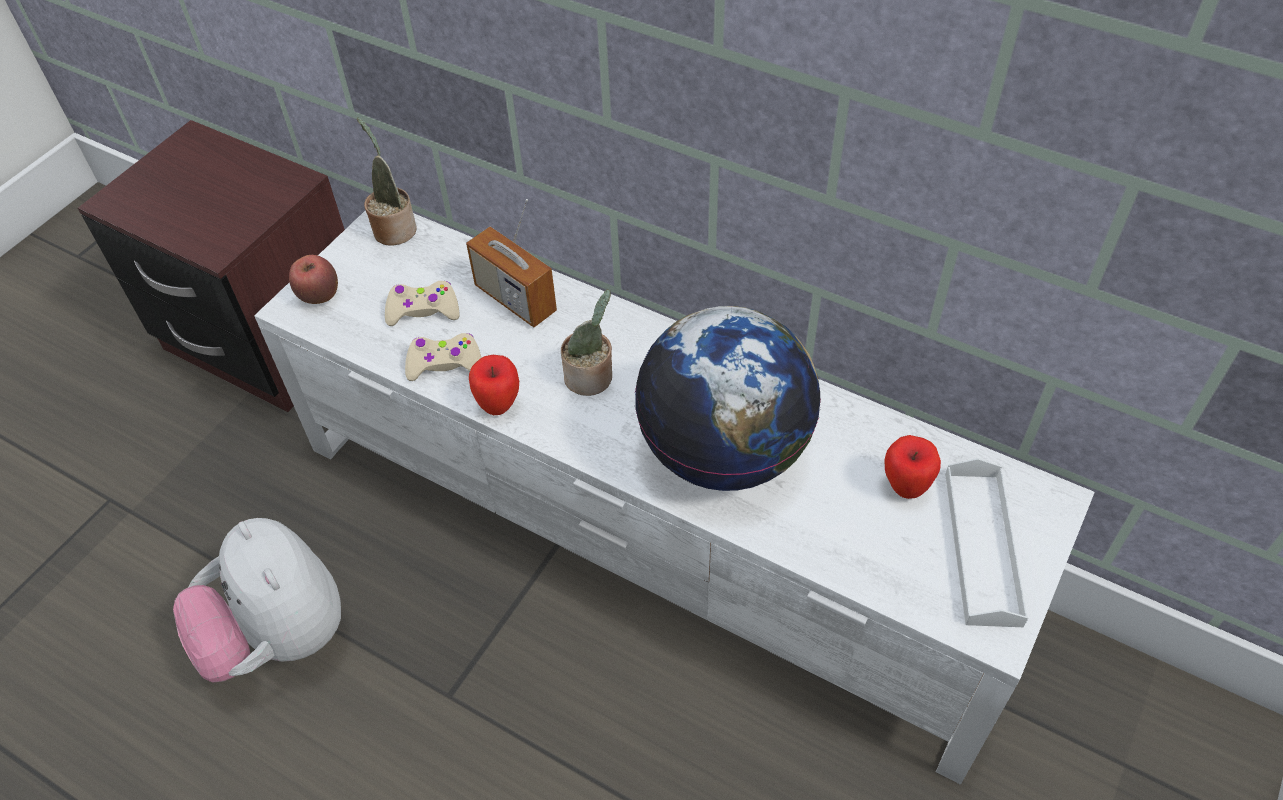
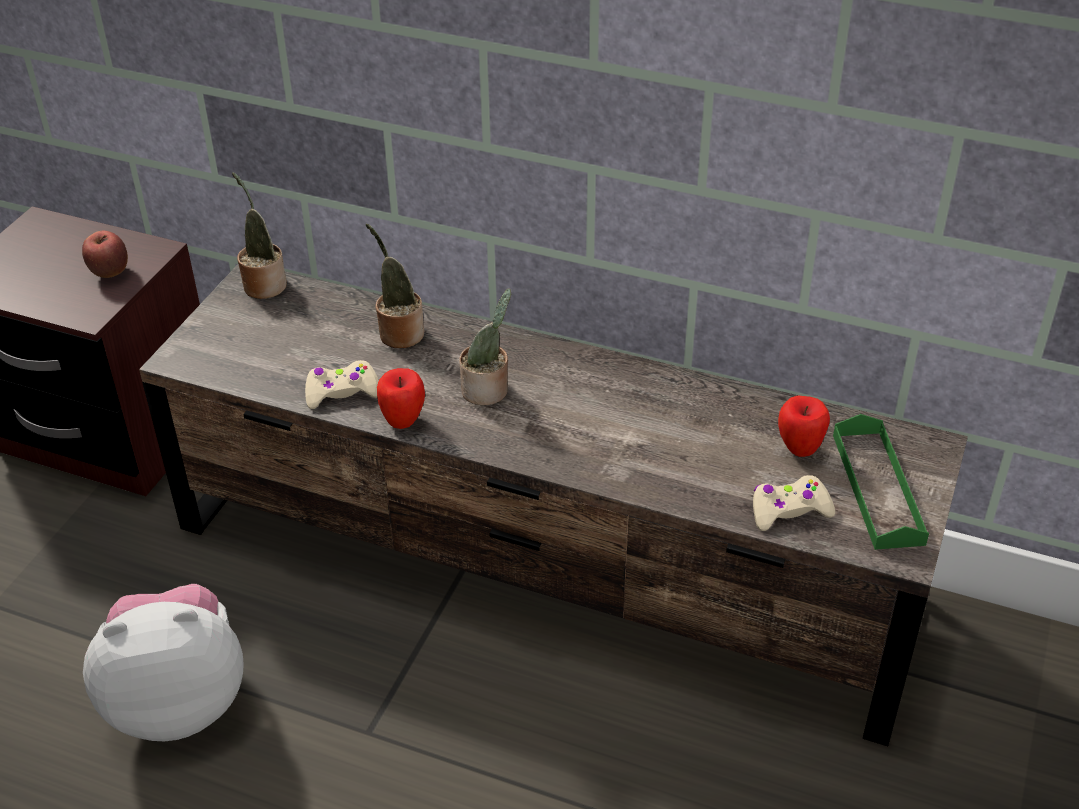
camera: 10 degrees left, 10 degrees down
plush toy [173,518,341,683] -> plush toy turned 120 degrees clockwise [83,584,244,741]
white tv stand [254,210,1095,785] -> brown tv stand [139,264,968,746]
apple [289,255,338,304] -> apple moved to [82,231,128,278]
beige game controller [385,281,460,326] -> beige game controller moved to [753,475,835,531]
radio [466,199,557,327] -> potted plant [366,224,424,348]
globe [635,306,821,491] -> none
white tray [945,458,1028,627] -> green tray [833,414,929,550]

